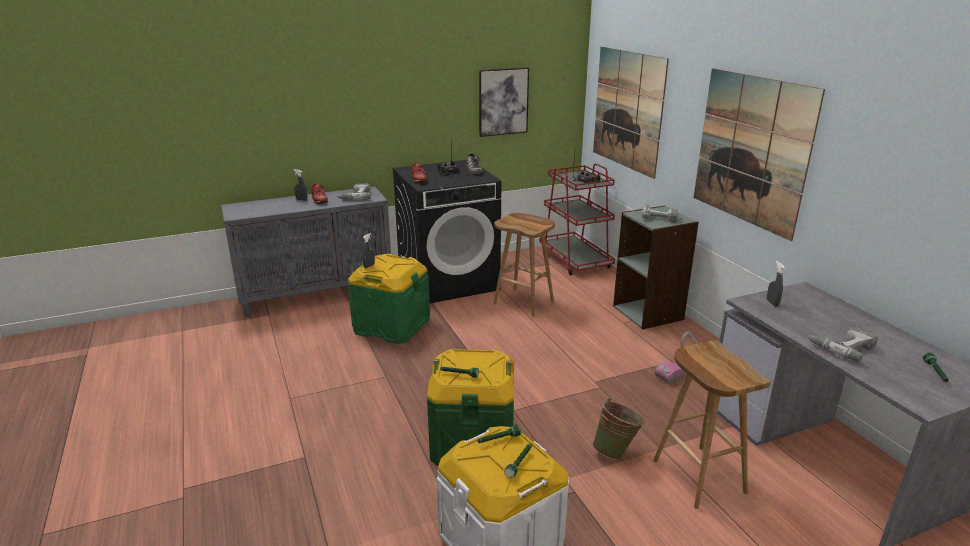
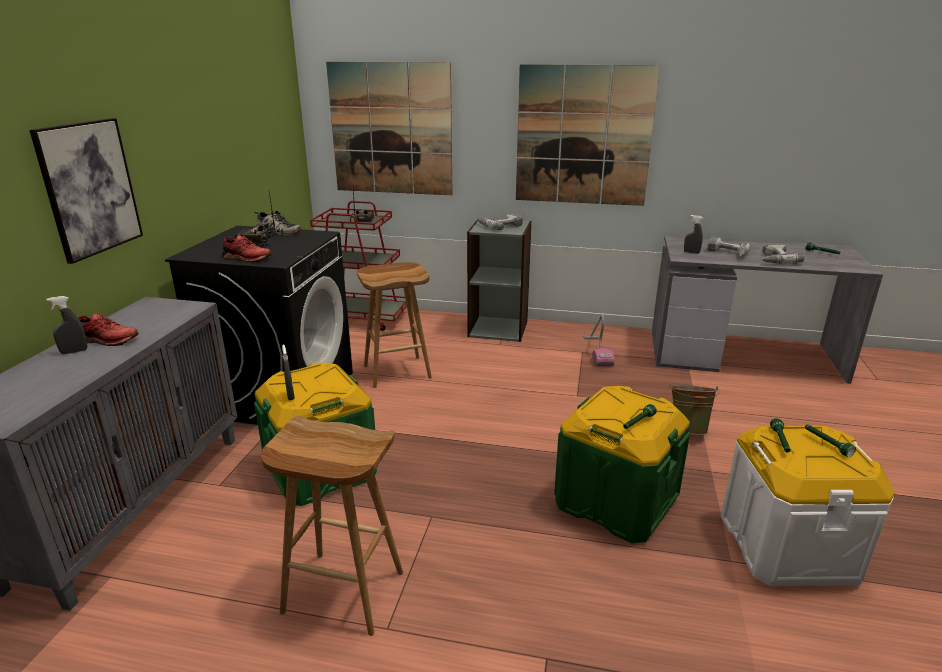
camera: 55 degrees left, 0 degrees up
power drill [337,184,371,200] -> power drill moved to [707,237,751,257]
picture [479,67,529,137] -> picture moved to [29,118,143,264]
brown stool [653,340,771,509] -> brown stool moved to [261,416,403,636]

